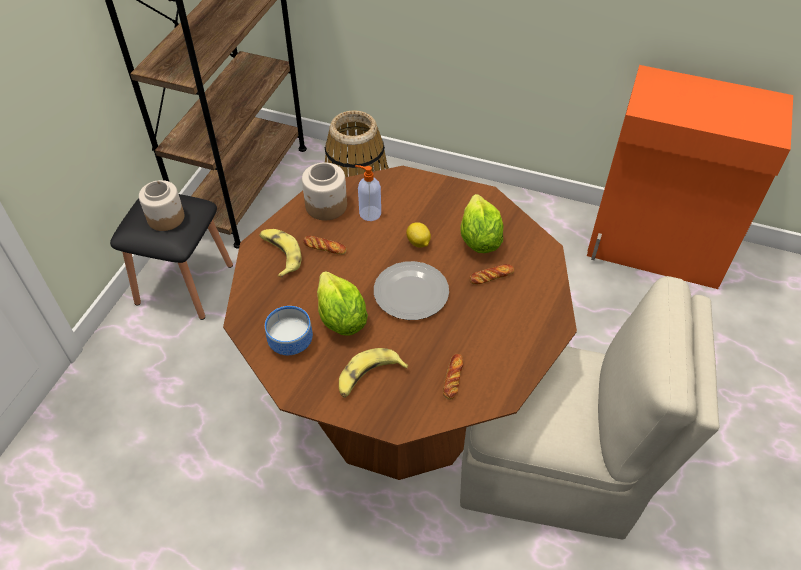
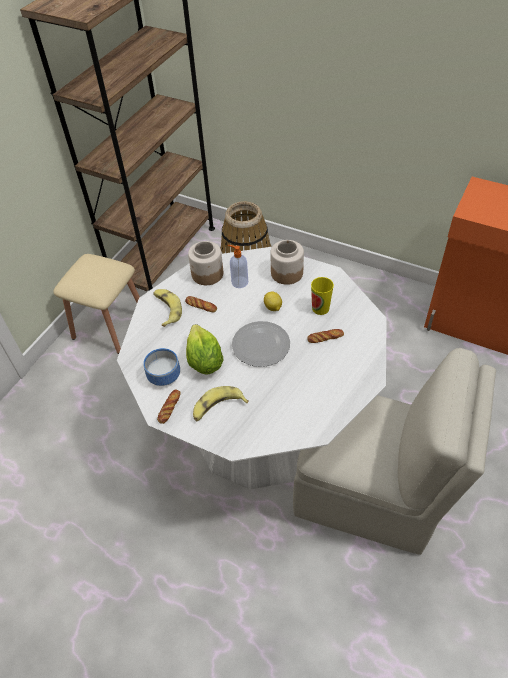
camera: 10 degrees right, 0 degrees up
black stool [110,194,233,320] -> beige stool [54,254,140,354]
jar [139,180,185,231] -> jar moved to [270,240,304,285]
brown dining table [223,166,577,480] -> white dining table [117,247,387,489]
bread [443,354,463,400] -> bread moved to [157,390,181,424]
lettuce [461,194,504,253] -> cup [311,277,334,315]

